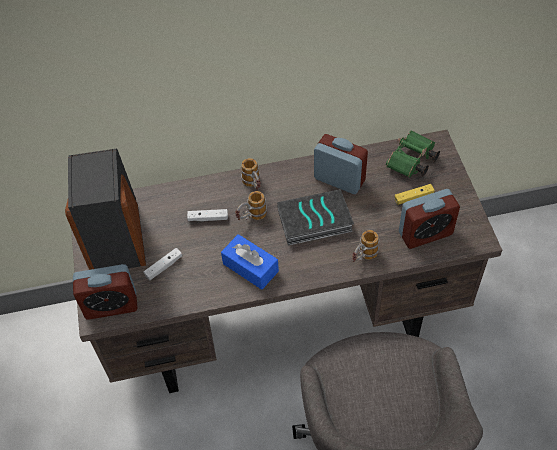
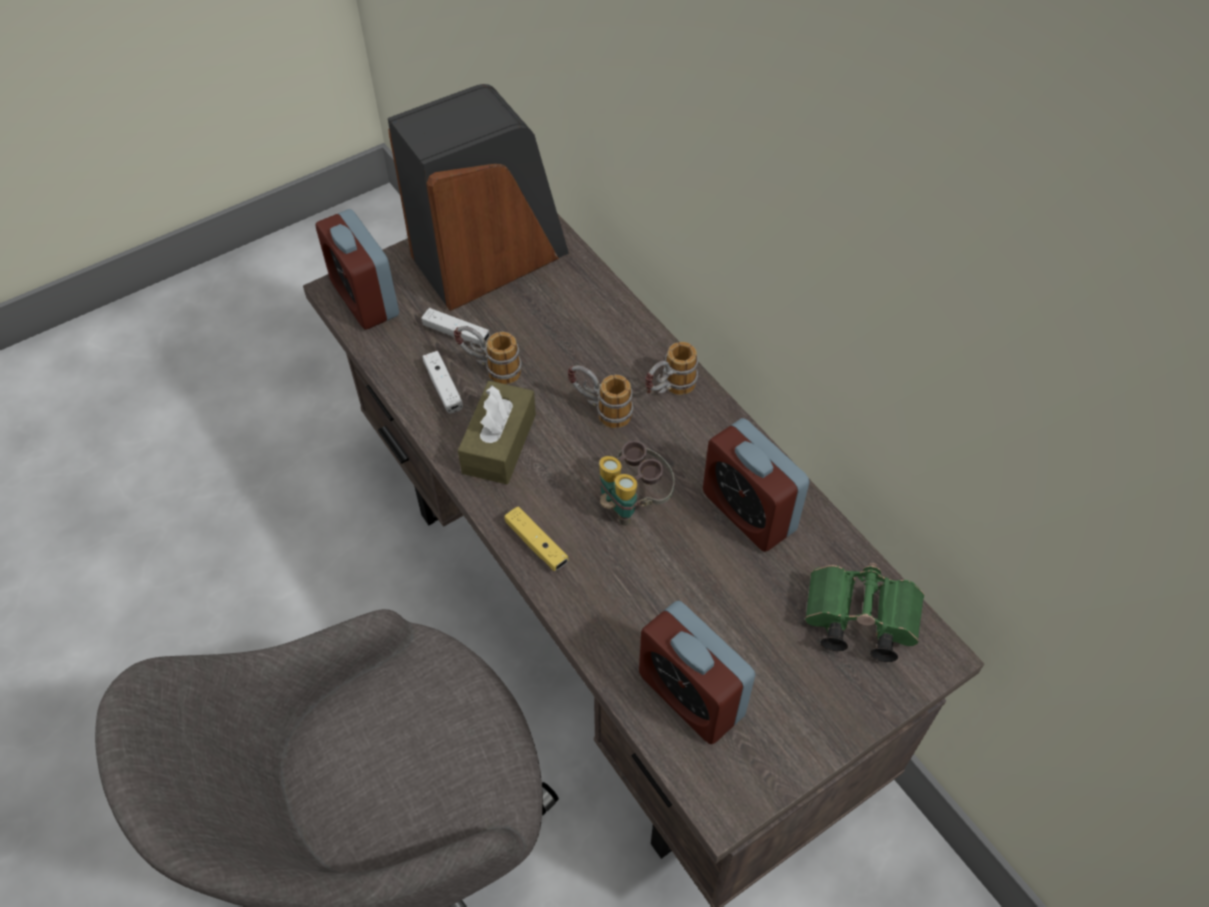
camera: 65 degrees right, 0 degrees up
white game controller [187,209,228,221] -> white game controller moved to [423,351,463,413]
blue tissue box [221,234,279,290] -> brown tissue box [458,381,536,484]
book [277,189,354,245] -> binoculars [599,441,675,526]
alarm clock [314,134,368,194] -> alarm clock turned 135 degrees clockwise [703,418,810,552]
mug [352,230,379,262] -> mug moved to [454,326,522,384]
yellow game controller [395,184,435,205] -> yellow game controller moved to [504,506,569,571]

